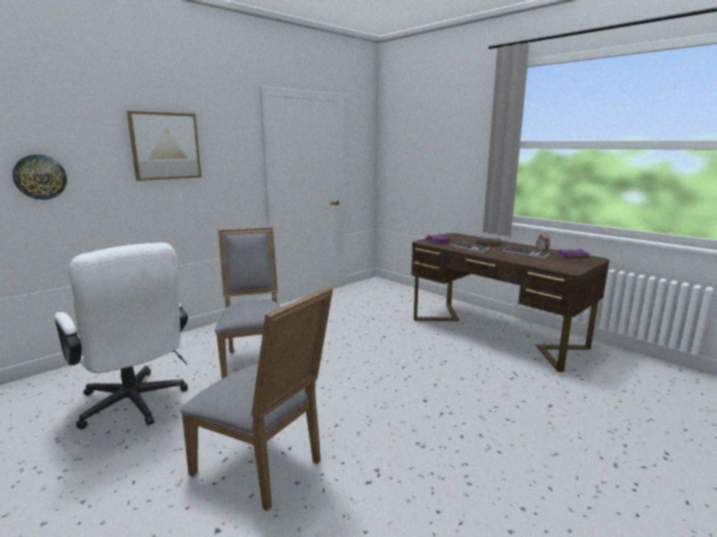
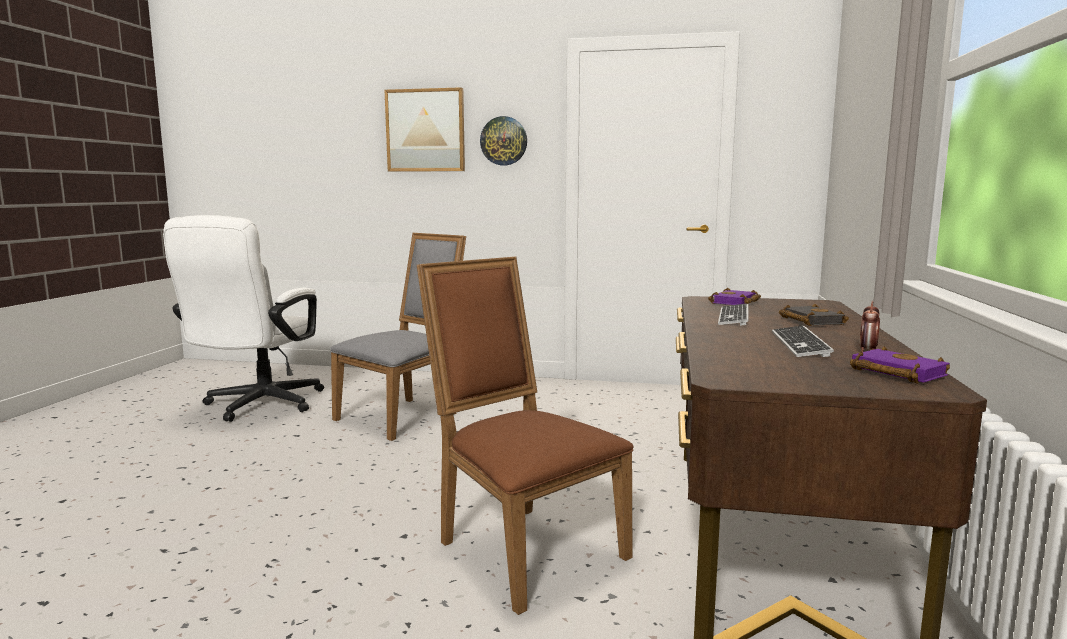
camera: 55 degrees right, 5 degrees down
wall clock [12,155,67,200] -> wall clock moved to [480,116,527,166]
grey chair [180,287,333,511] -> none
none -> brown chair [417,256,634,615]

